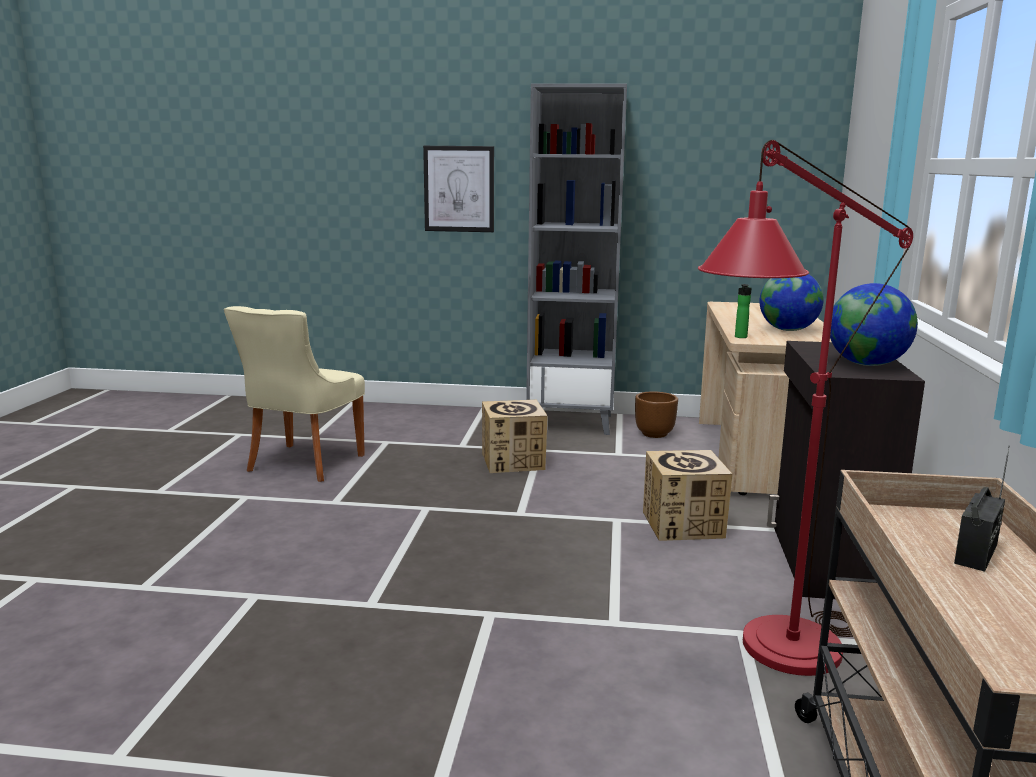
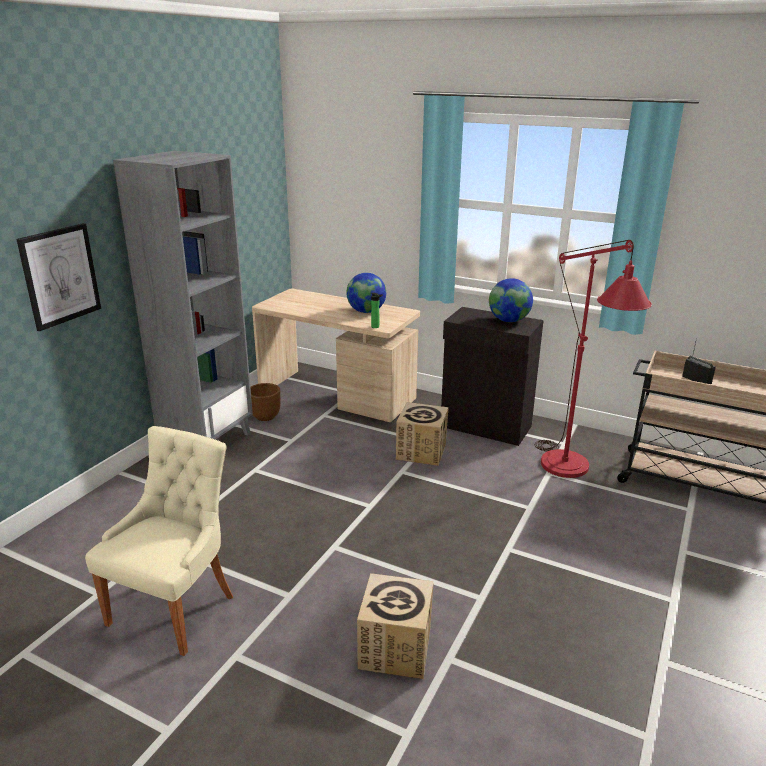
camera: 70 degrees left, 10 degrees up
beige chair [224,306,365,482] -> beige chair turned 105 degrees counterclockwise [85,426,233,656]
cardboard box [482,400,548,473] -> cardboard box moved to [357,573,434,679]

